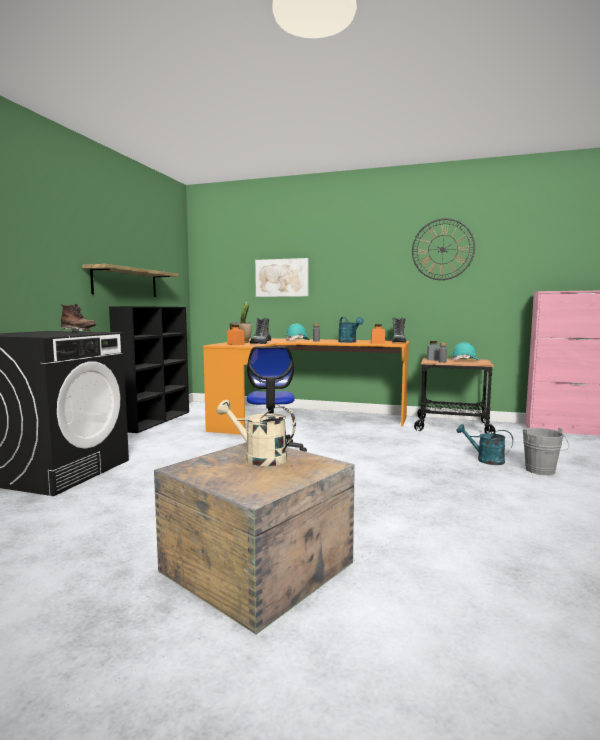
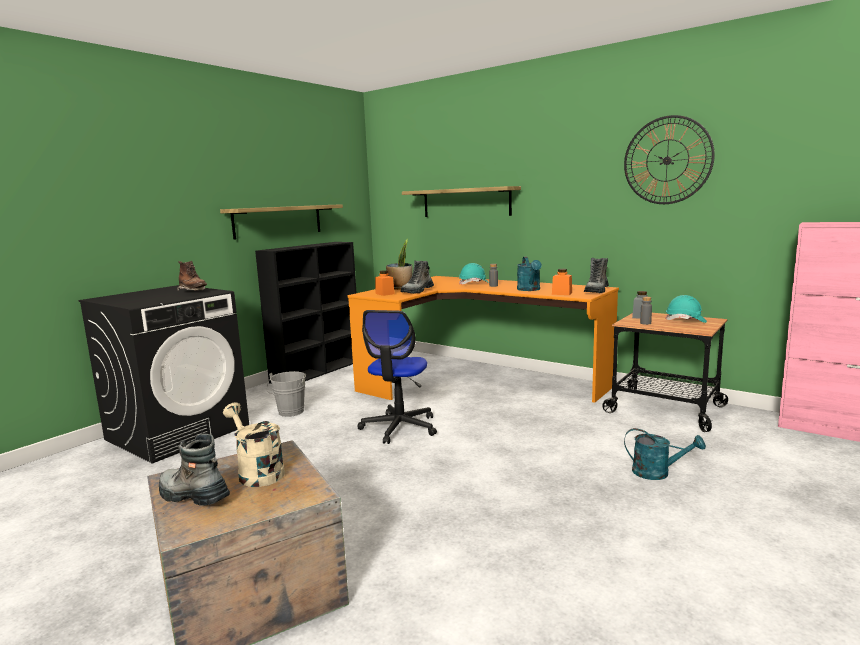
camera: 20 degrees right, 5 degrees up
picture [255,258,309,297] -> shelf [402,186,521,217]
turquoise watering can [456,424,513,465] -> turquoise watering can turned 150 degrees clockwise [624,428,706,480]
grey bucket [522,428,569,475] -> grey bucket moved to [266,371,306,417]
none -> boot [159,434,230,506]

